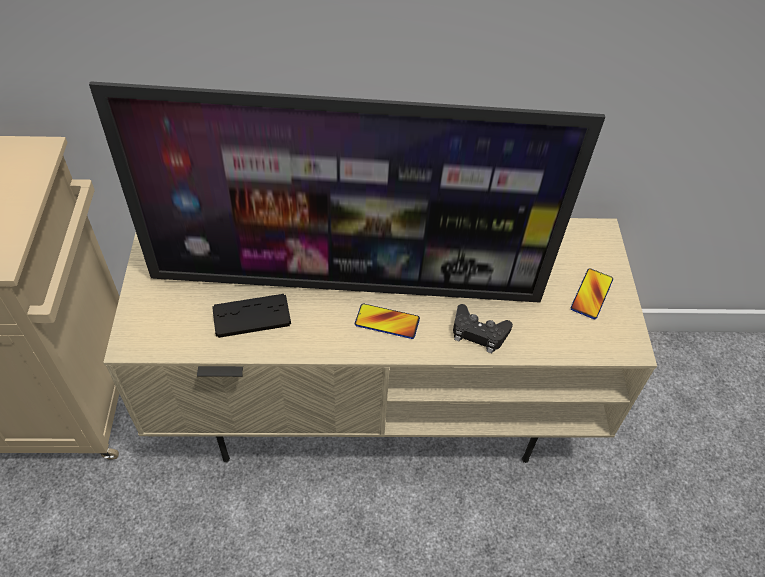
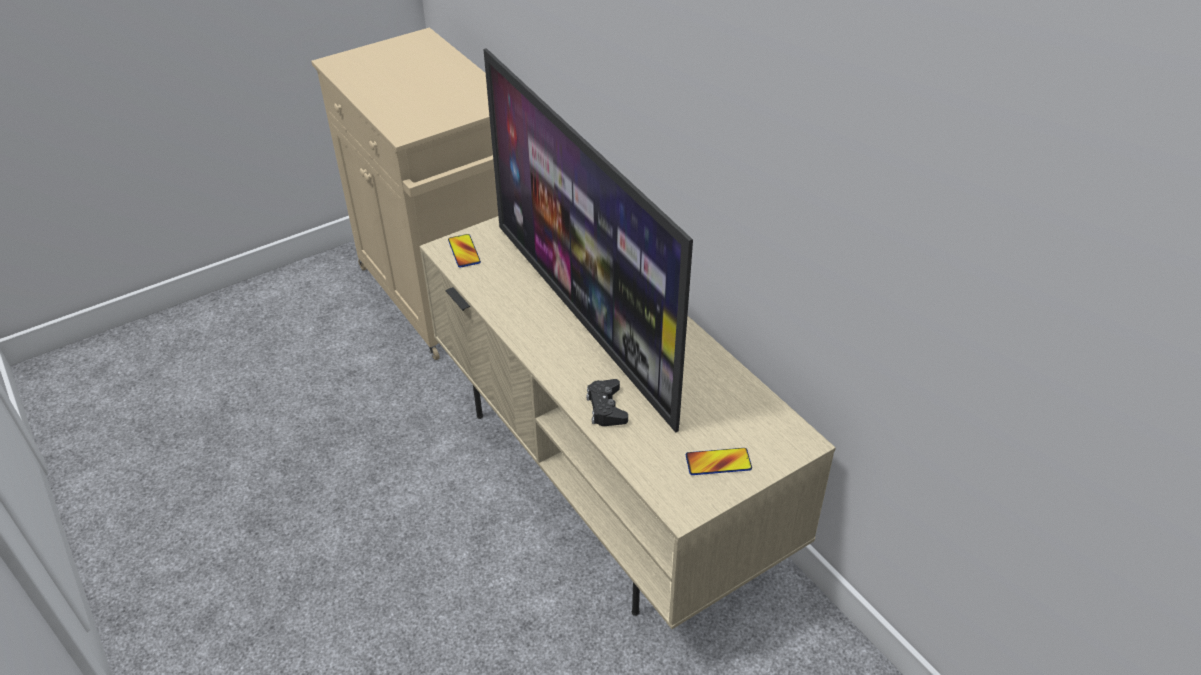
camera: 60 degrees right, 10 degrees down
black game controller [212,294,291,338] -> none
phone [355,304,420,339] -> phone moved to [448,234,481,268]

